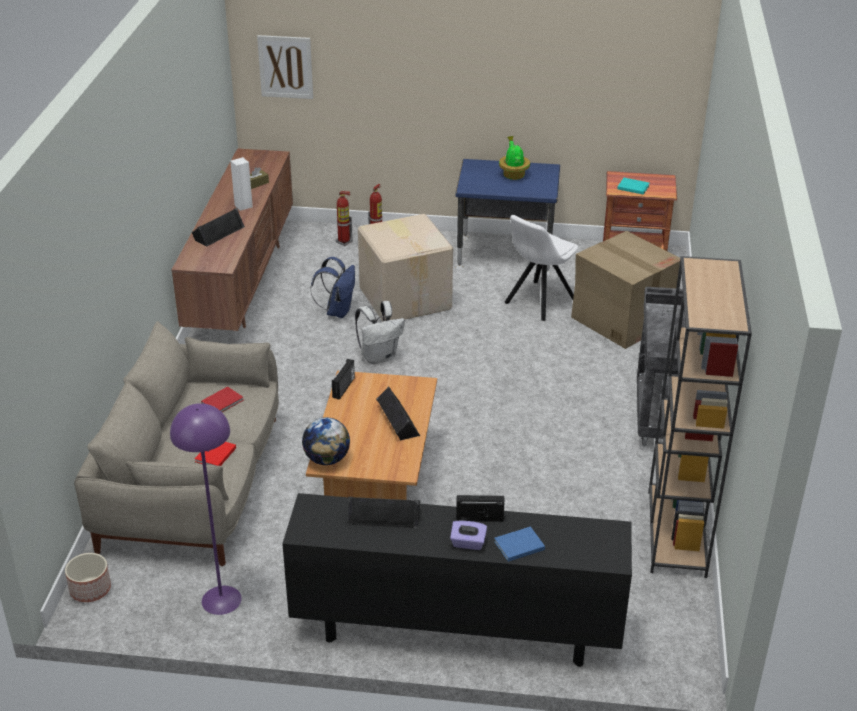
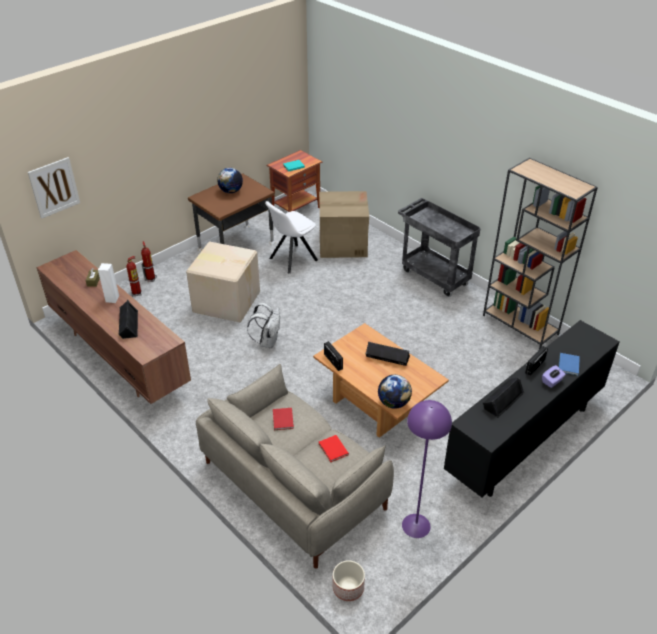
camera: 50 degrees left, 5 degrees up
blue backpack [311,257,355,318] -> none
blue desk [455,159,560,276] -> brown desk [188,173,275,251]
potted plant [499,136,530,180] -> globe [217,168,243,193]
white chair [505,215,578,321] -> white chair turned 60 degrees clockwise [265,201,318,273]

